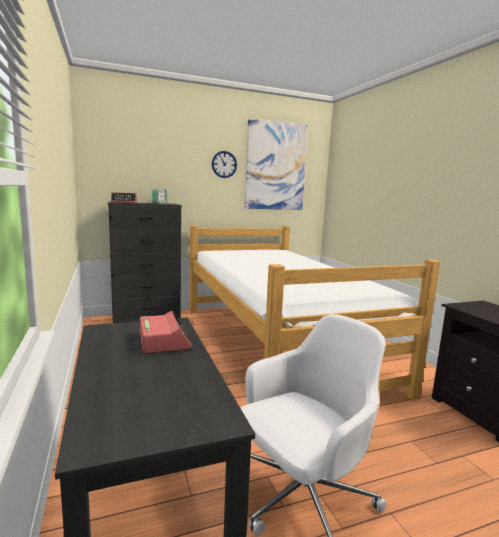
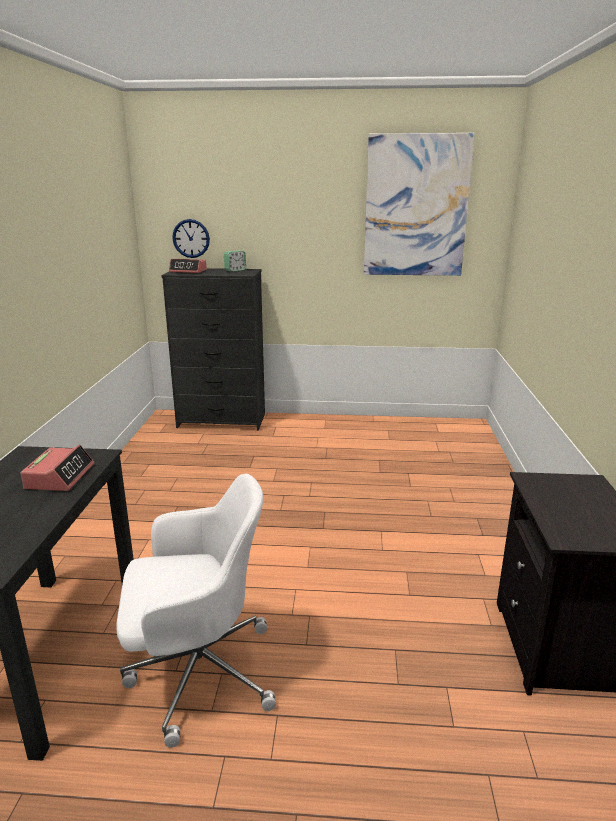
camera: 25 degrees right, 10 degrees up
bed [190,225,440,400] -> none
wall clock [212,151,237,178] -> wall clock moved to [172,219,210,258]

